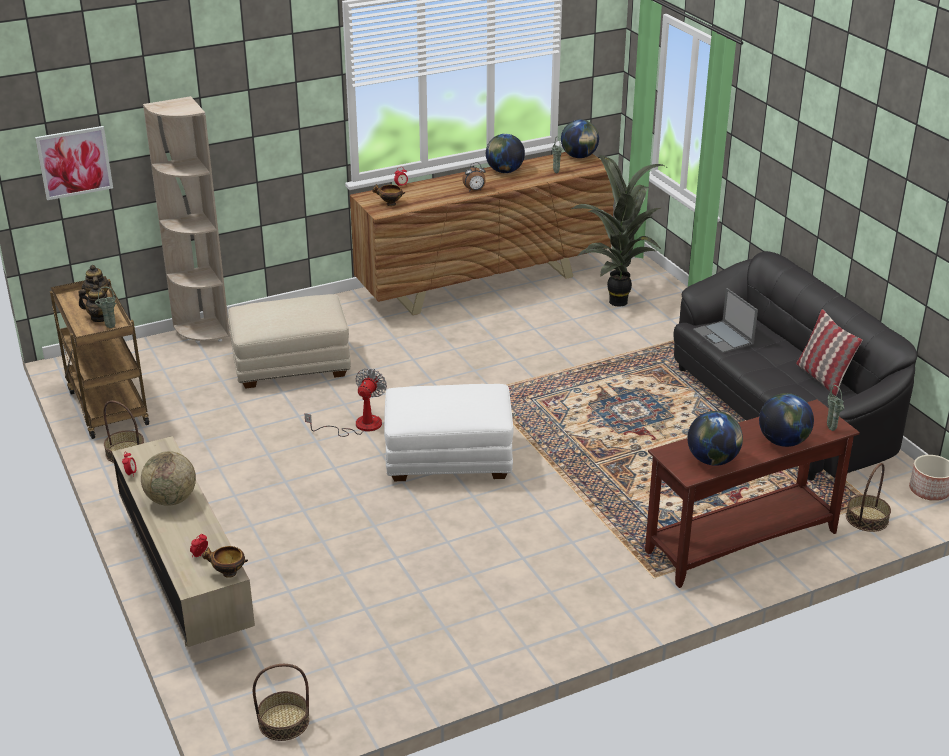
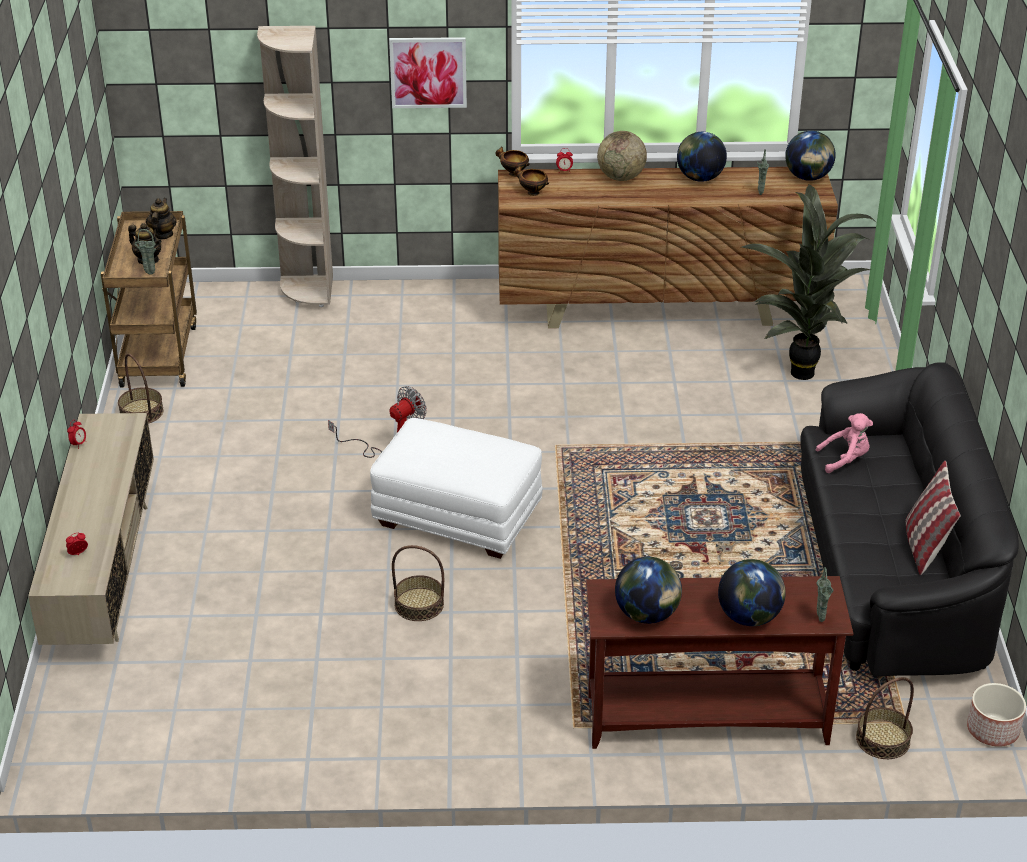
camera: 25 degrees right, 5 degrees up
picture [35,126,113,200] -> picture moved to [389,37,467,108]
globe [141,451,196,506] -> globe moved to [597,131,647,181]
bowl [202,546,248,578] -> bowl moved to [496,146,530,177]
beige ottoman [228,294,351,389] -> none
basket [253,664,309,741] -> basket moved to [392,545,444,621]
alarm clock [462,162,486,192] -> none
laptop [693,288,758,353] -> pink plush toy [816,413,873,473]

